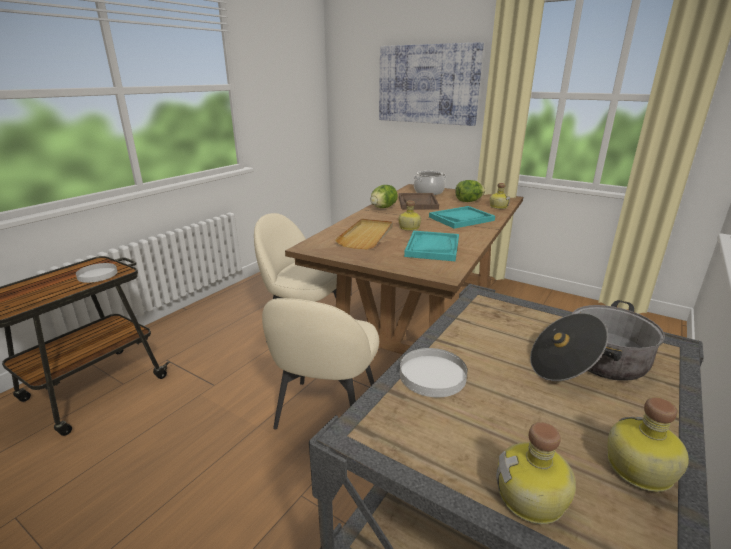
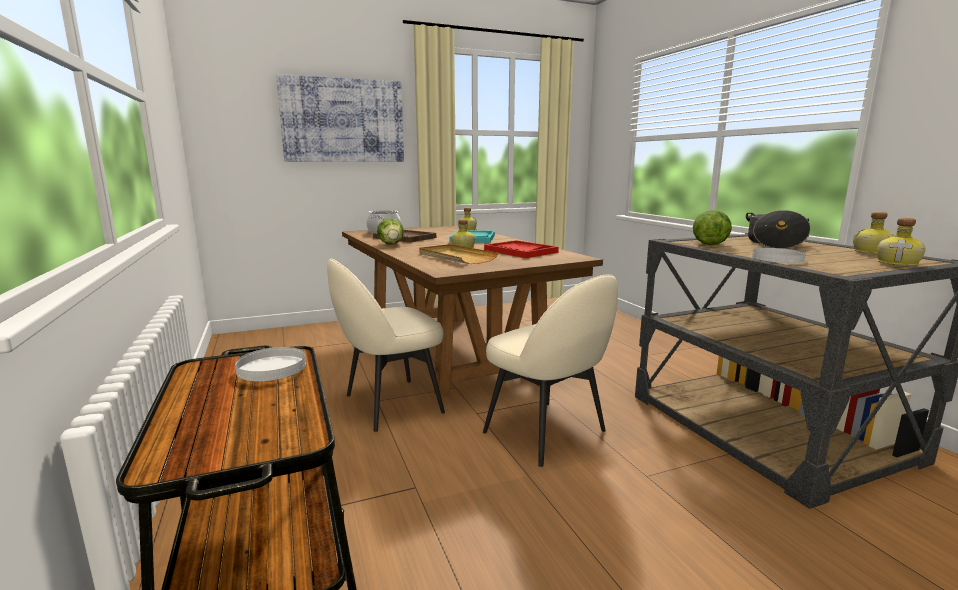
camera: 55 degrees left, 10 degrees down
turquoise tray [404,231,459,261] -> red tray [484,240,559,258]
lettuce [455,180,486,202] -> lettuce moved to [693,210,732,245]

